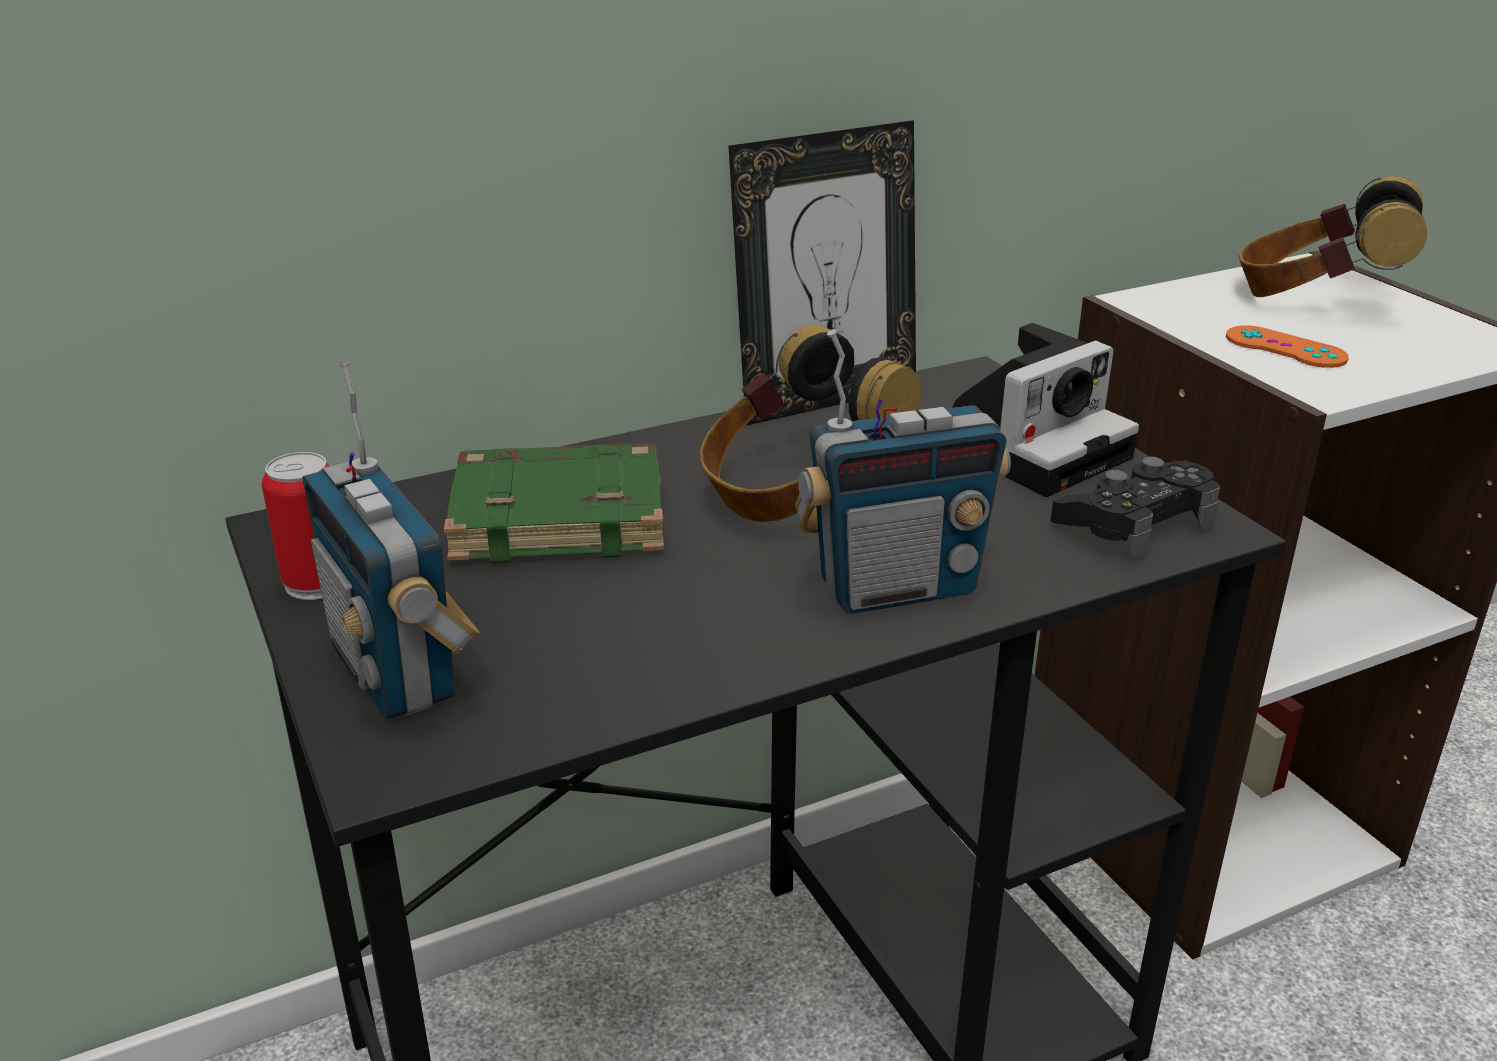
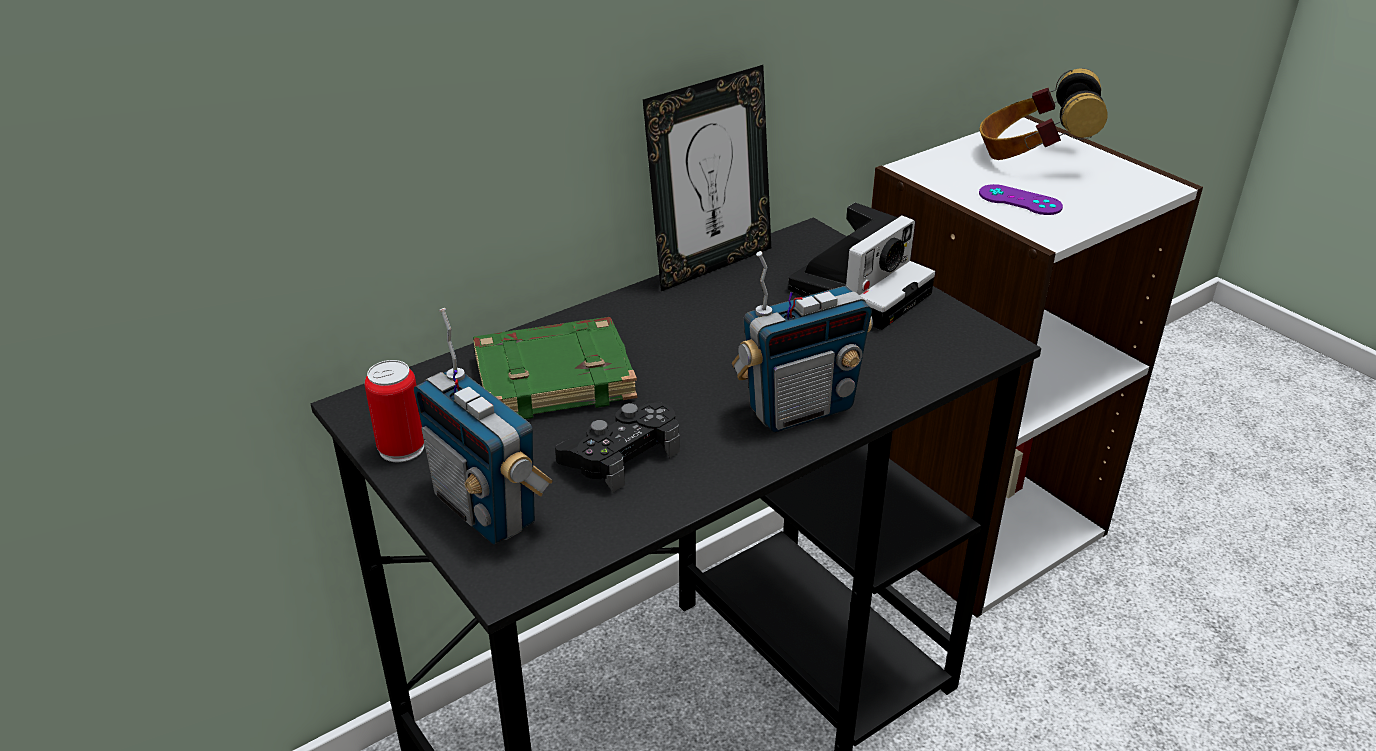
camera: 10 degrees left, 5 degrees up
headphones [700,325,921,522] -> none
black game controller [1051,457,1220,561] -> black game controller moved to [555,400,680,492]
orange game controller [1226,325,1349,368] -> purple game controller [979,184,1063,215]

